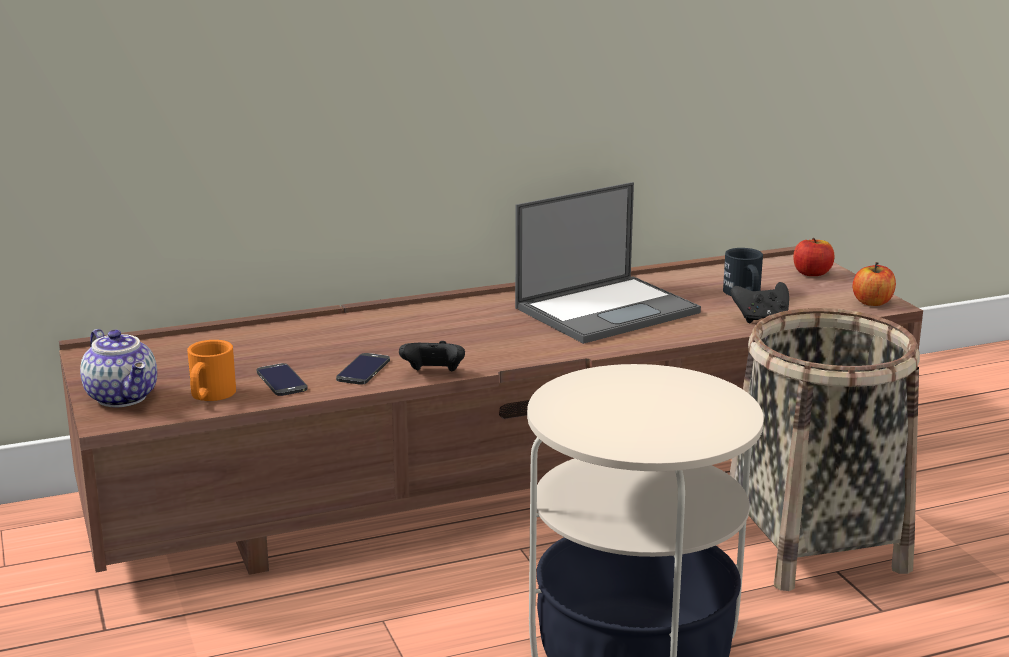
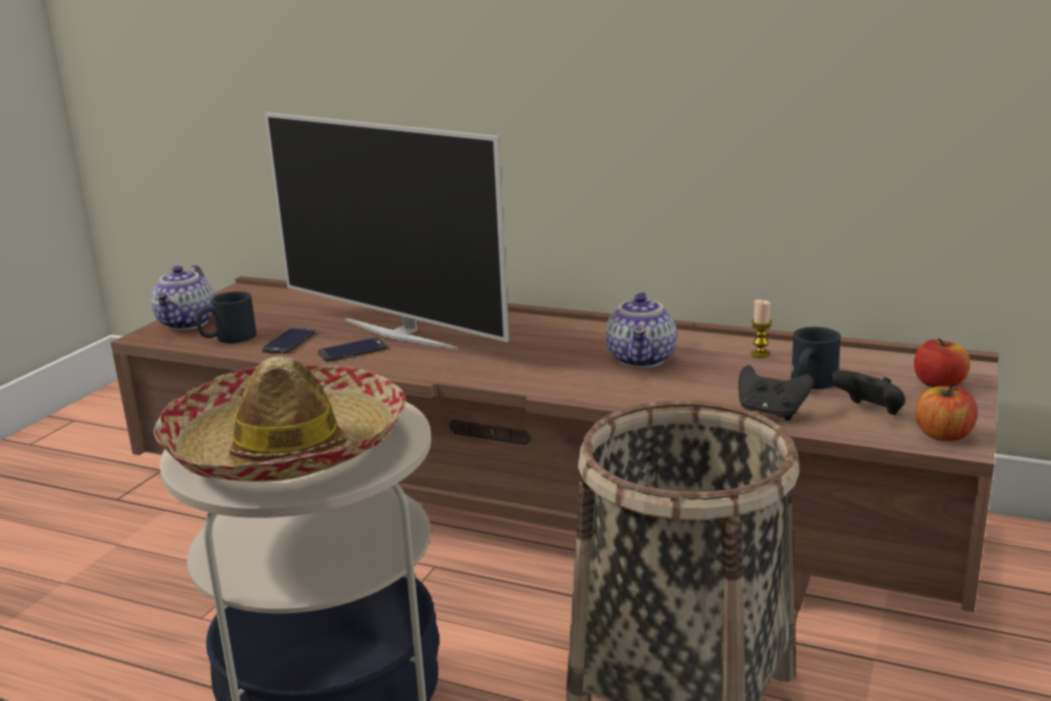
camera: 45 degrees right, 0 degrees up
orange mug [187,340,236,401] -> black mug [196,291,257,343]
black game controller [399,341,465,371] -> black game controller moved to [830,370,905,415]
laptop [515,182,701,344] -> teapot [606,292,677,368]
none -> hat [154,357,406,482]
none -> television [265,113,509,350]
none -> candle [751,300,772,358]

